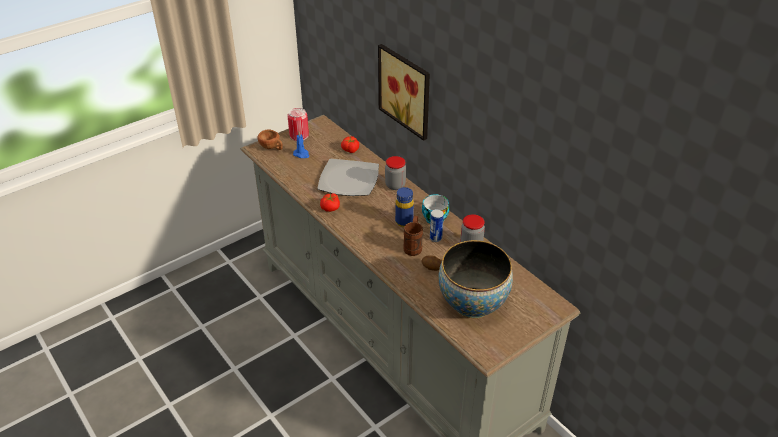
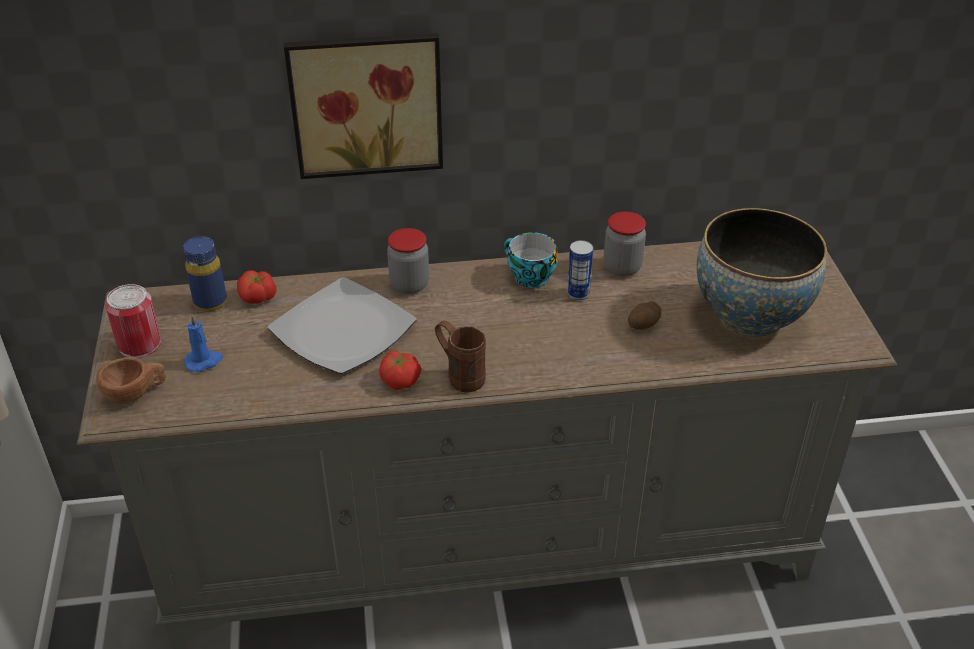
camera: 60 degrees left, 0 degrees up
blue bottle [395,187,414,227] -> blue bottle moved to [183,236,227,311]
brown mug [403,216,423,256] -> brown mug moved to [435,321,486,393]

